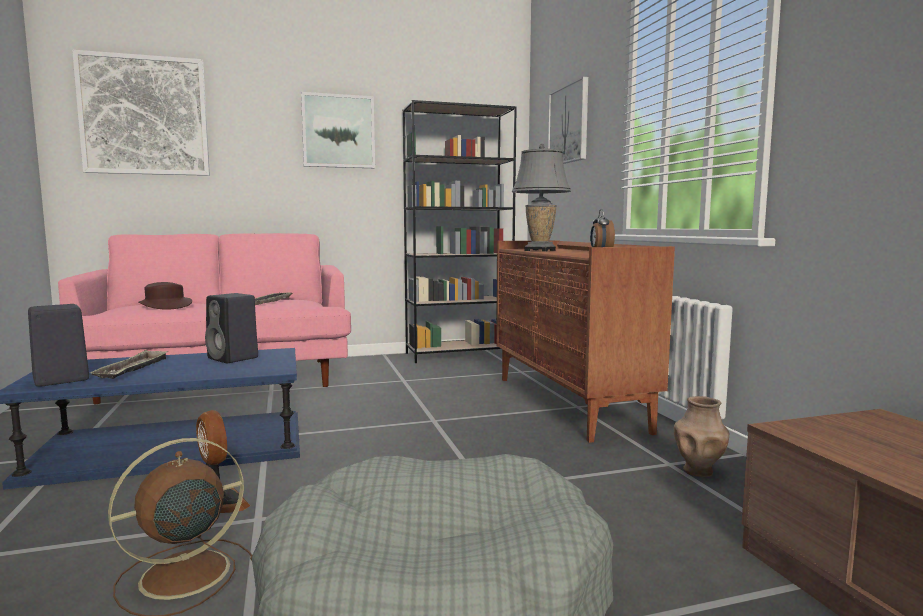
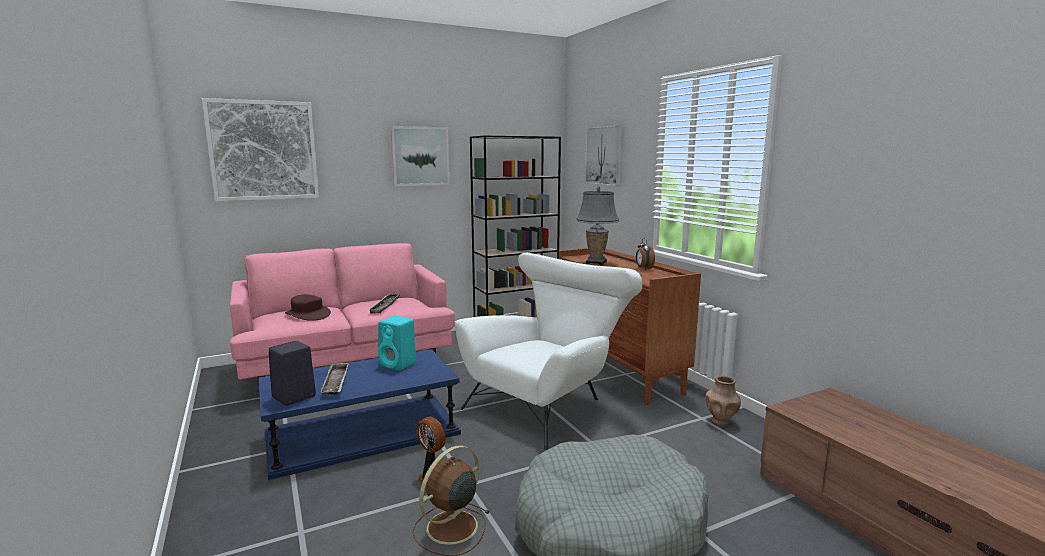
camera: 10 degrees left, 5 degrees up
black speaker [205,293,258,363] -> turquoise speaker [378,316,416,371]
none -> white armchair [455,253,642,450]

